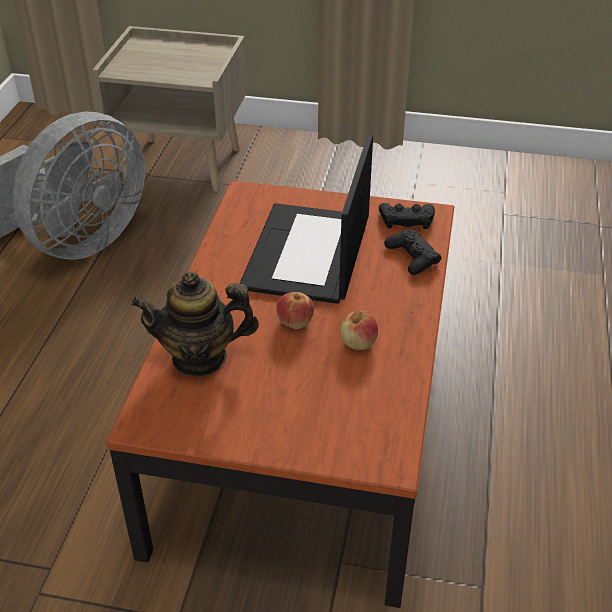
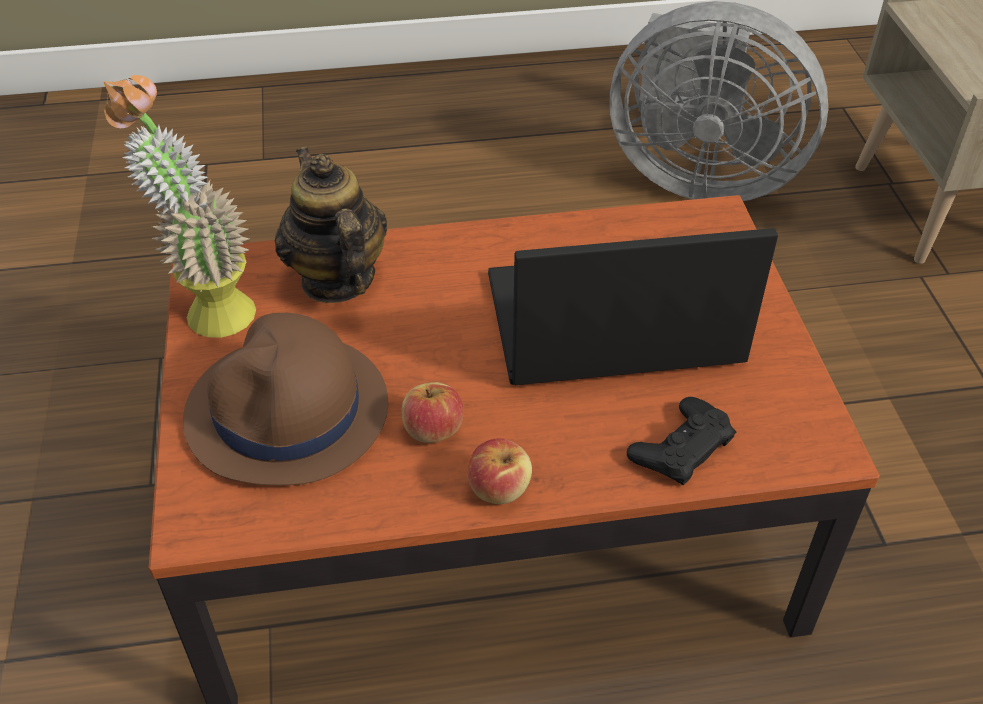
camera: 70 degrees right, 5 degrees up
apple [276,292,314,329] -> apple moved to [468,438,532,504]
black game controller [379,203,435,229] -> none
none -> potted plant [103,75,256,338]
none -> brown hat [183,313,388,485]

